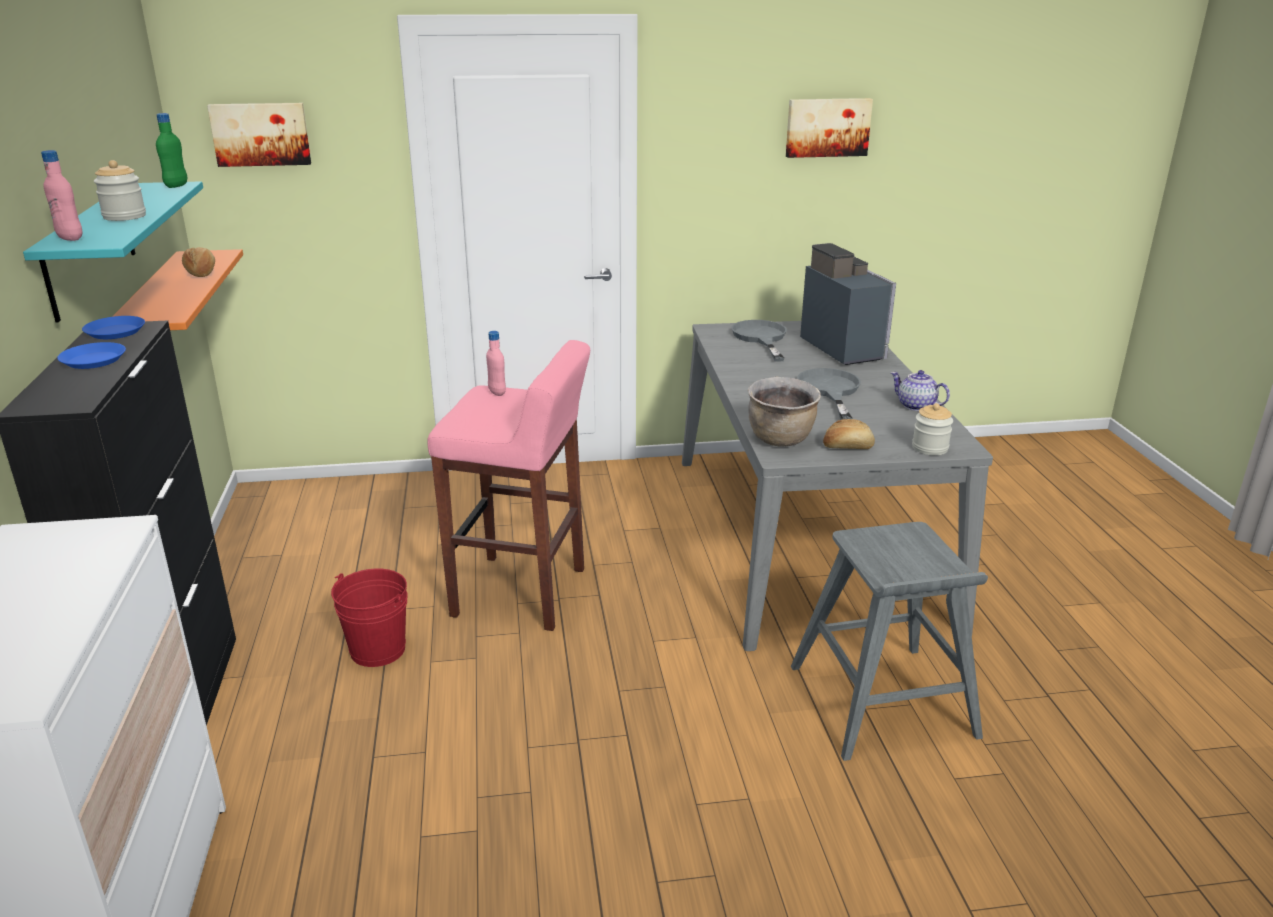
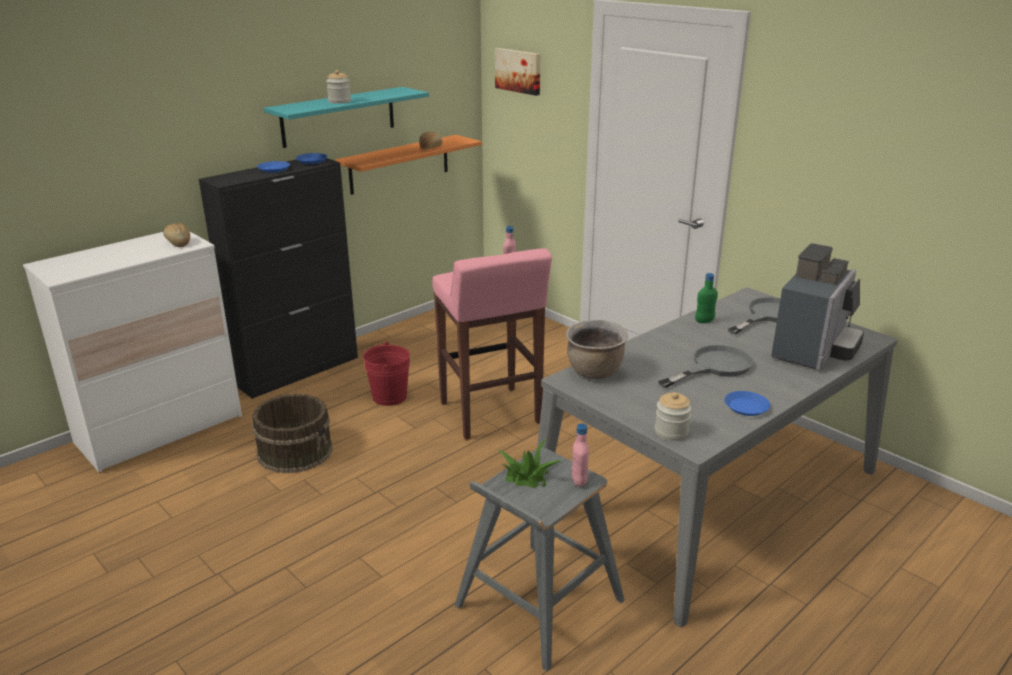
camera: 55 degrees right, 0 degrees up
pink bottle [41,150,83,241] -> pink bottle moved to [572,423,589,487]
green bottle [156,113,187,188] -> green bottle moved to [695,273,718,323]
picture [786,98,873,158] -> none
bread [823,419,875,449] -> bread moved to [163,223,190,247]
teapot [891,370,950,411] -> blue plate [724,391,770,416]
none -> brown bucket [252,394,333,473]
none -> potted plant [496,438,561,488]

